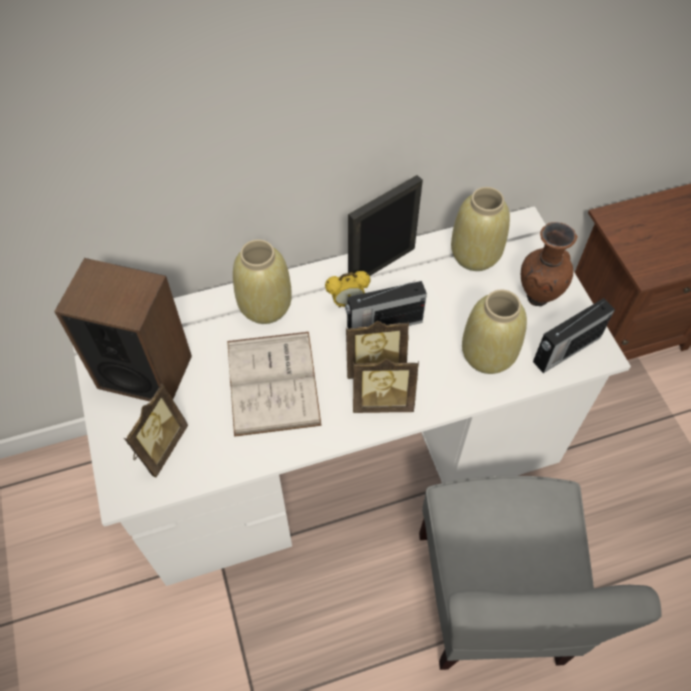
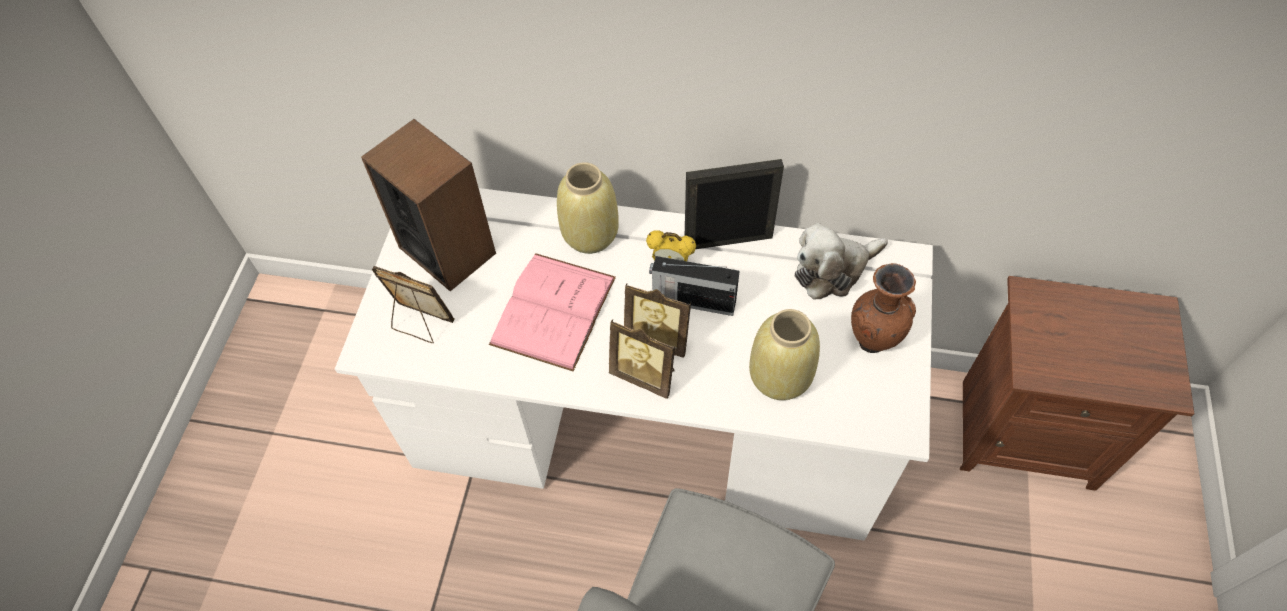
camera: 30 degrees right, 0 degrees up
picture frame [124,383,188,477] -> picture frame turned 120 degrees counterclockwise [372,266,454,343]
white book [227,332,322,437] -> pink book [489,253,616,371]
beige vase [451,187,510,271] -> plush toy [795,223,888,300]
radio [533,298,615,373] -> none

